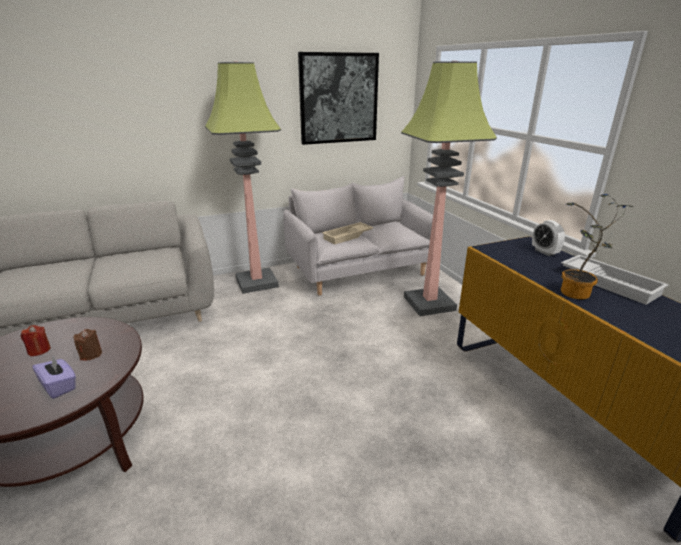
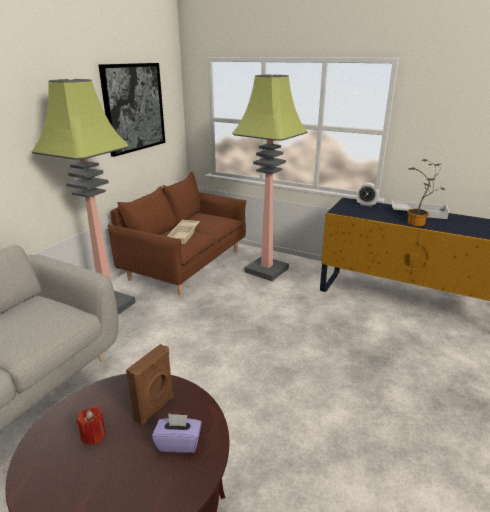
camera: 40 degrees left, 0 degrees up
brown candle [73,329,102,361] -> brown speaker [126,344,174,426]
grey sofa [283,176,433,296] -> brown sofa [108,172,246,296]

